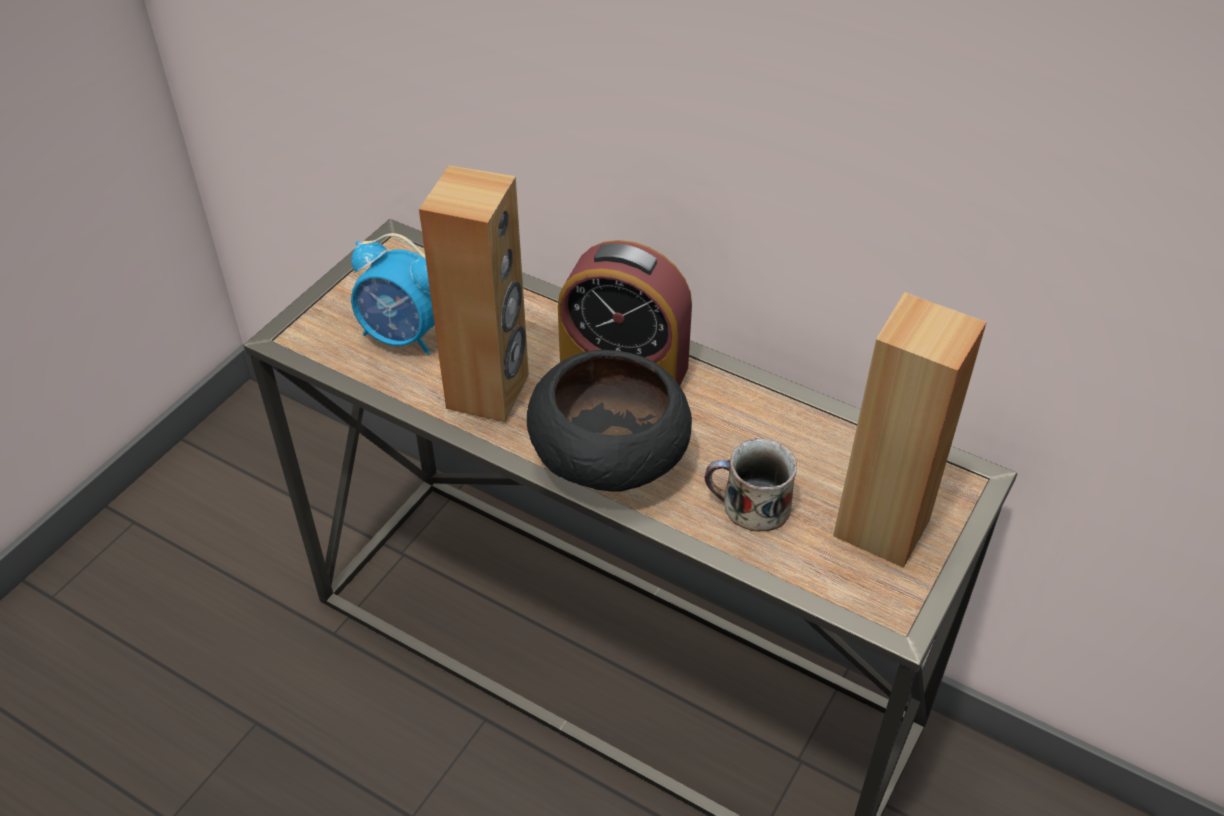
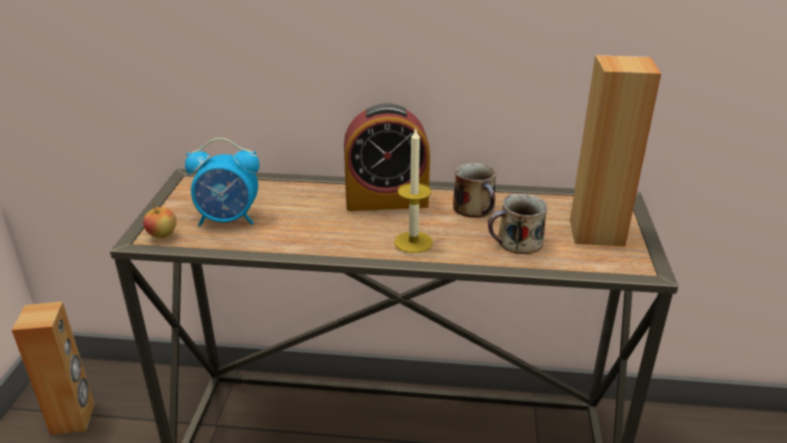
camera: 25 degrees left, 15 degrees down
brown speaker [419,165,529,422] -> brown speaker moved to [12,301,94,435]
black bowl [527,350,692,491] -> candle [395,127,433,253]
none -> apple [143,203,176,238]
none -> mug [453,163,496,218]

